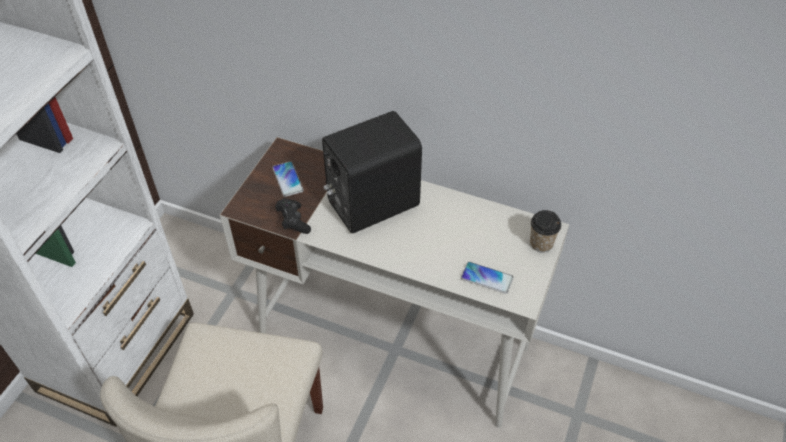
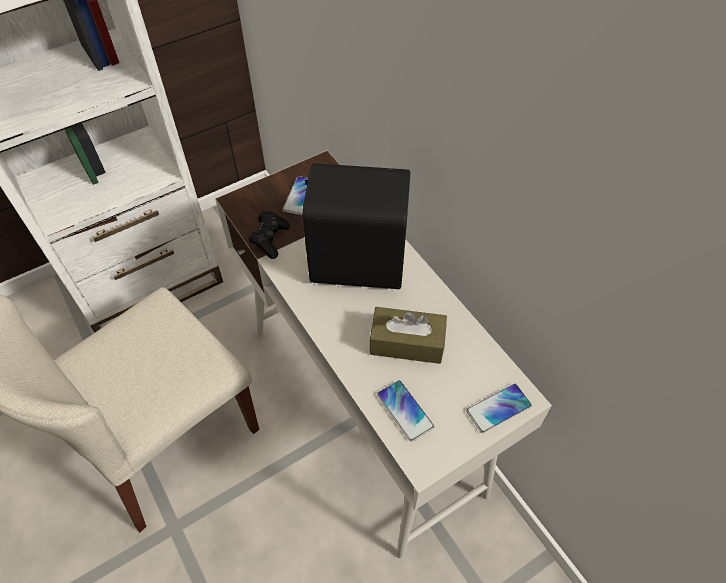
camera: 35 degrees right, 5 degrees up
cup [530,210,561,253] -> phone [466,384,532,433]
none -> brown tissue box [370,307,447,364]

